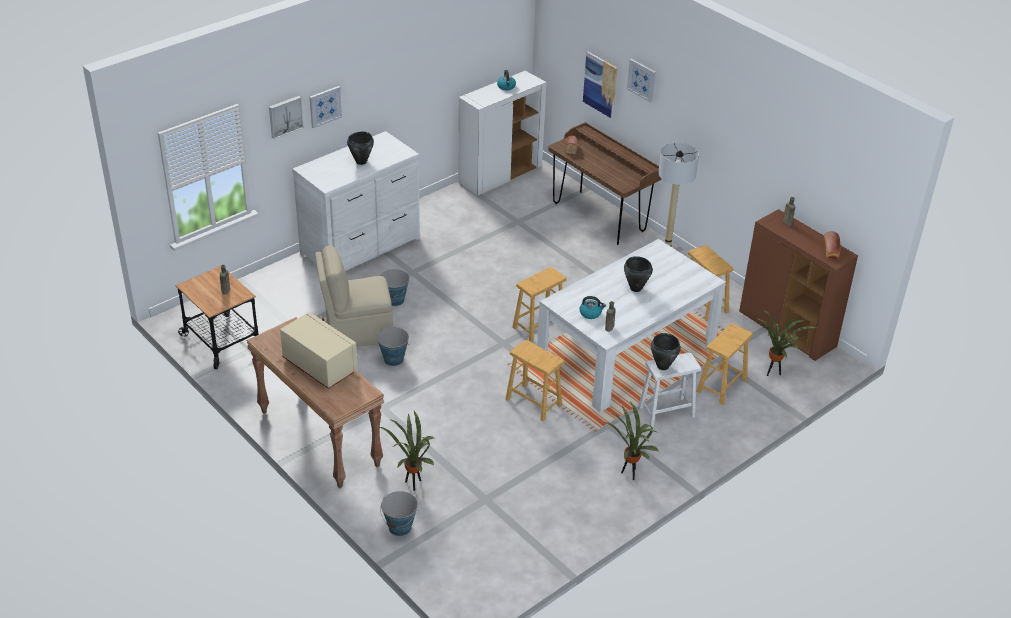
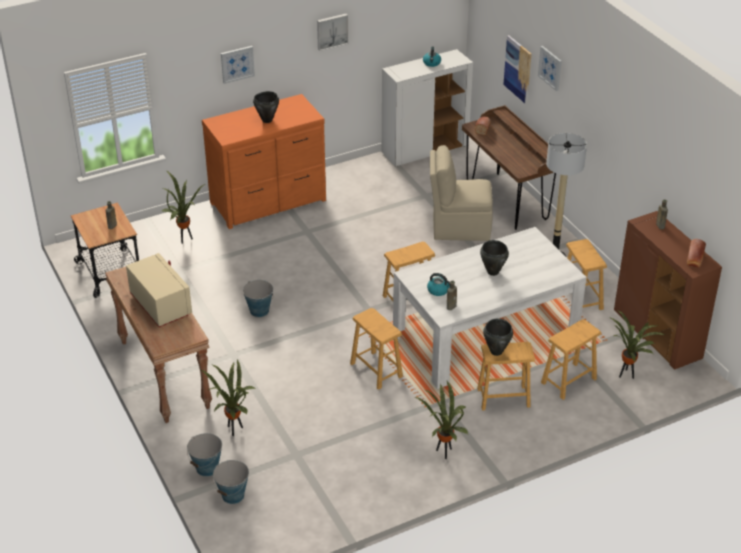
camera: 15 degrees right, 0 degrees up
picture [269,96,304,139] -> picture moved to [317,14,348,51]
white dresser [292,131,420,271] -> orange dresser [202,94,326,229]
beige chair [315,245,393,347] -> beige chair moved to [430,145,493,241]
bucket [380,269,409,306] -> bucket moved to [213,460,249,504]
white stool [638,352,701,427] -> brown stool [477,342,535,410]
none -> potted plant [161,170,205,244]

